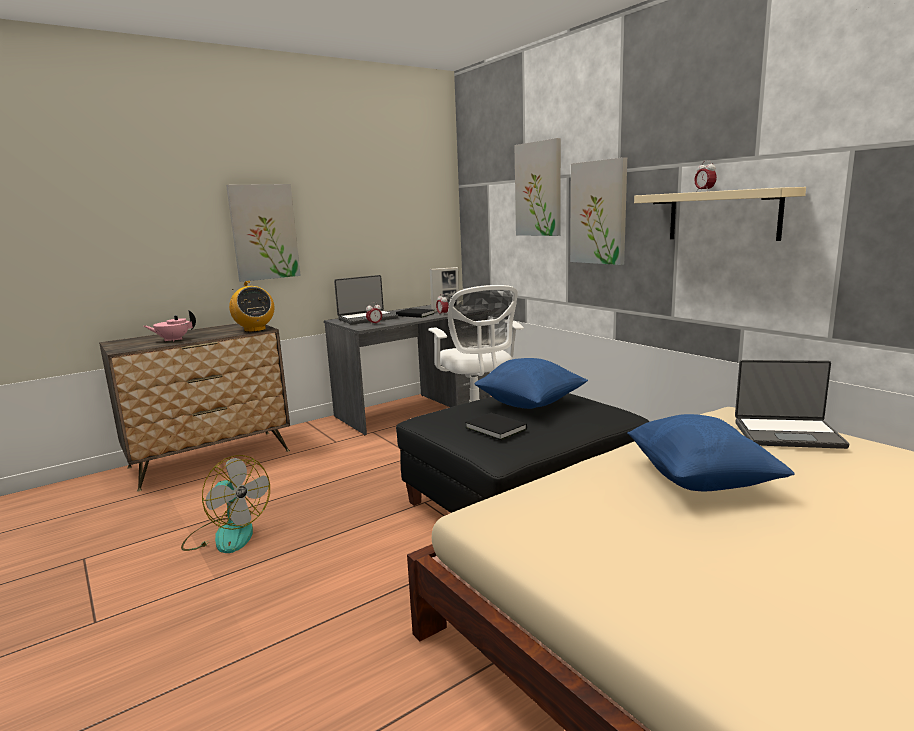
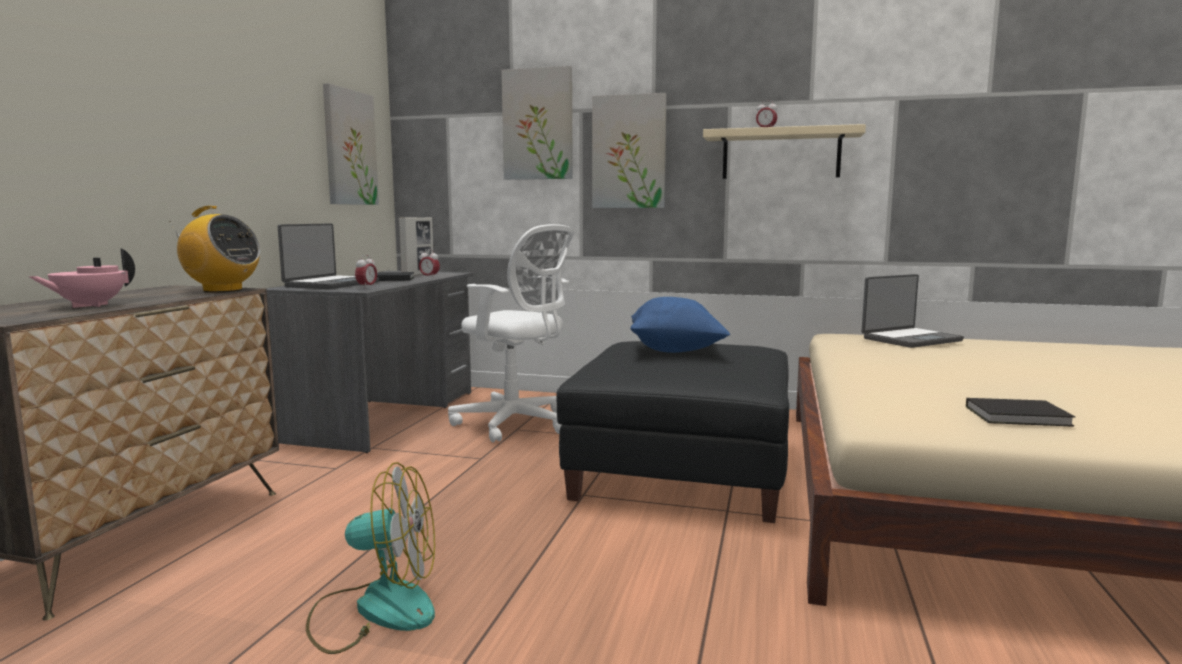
camera: 40 degrees left, 5 degrees down
picture [226,184,301,282] -> picture moved to [323,83,379,205]
black book [465,413,527,440] -> black book moved to [966,398,1075,427]
blue pillow [627,414,795,491] -> none

